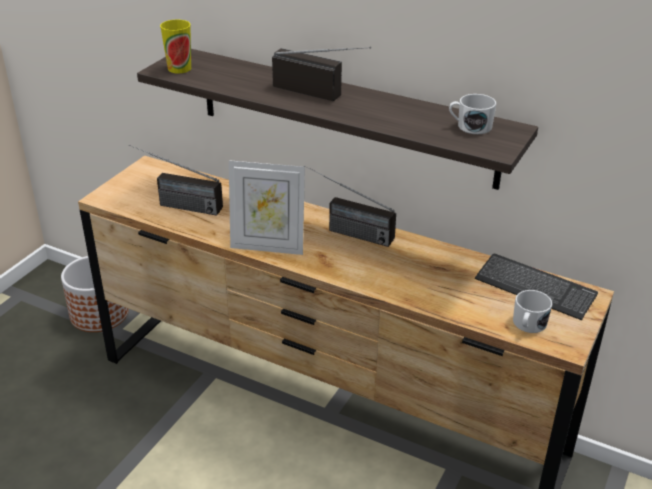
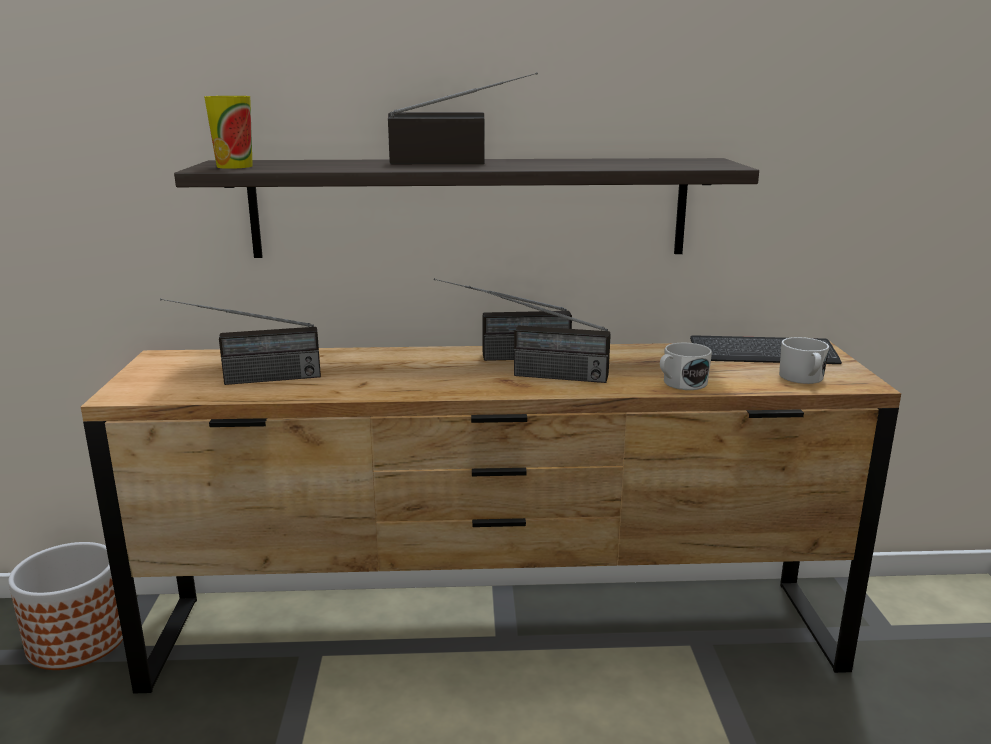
camera: 30 degrees left, 15 degrees down
picture frame [229,160,305,255] -> none
white mug [449,94,496,134] -> white mug moved to [660,343,712,390]
none -> radio [469,286,611,383]

